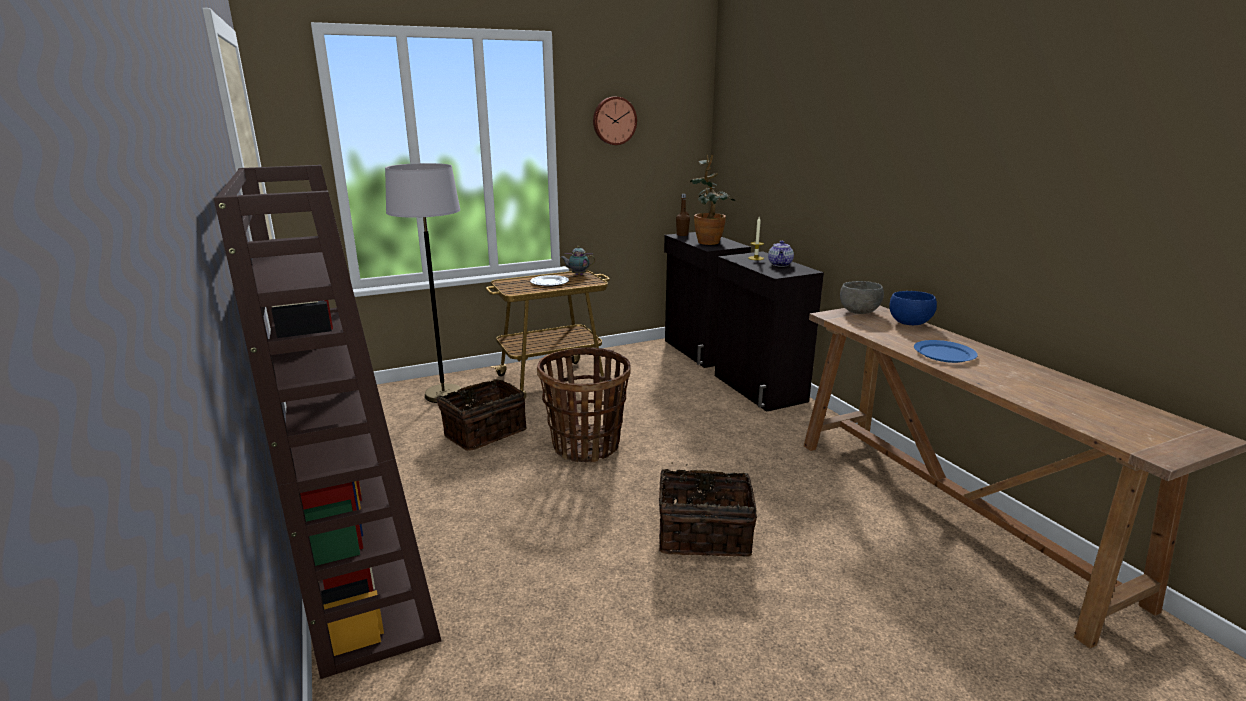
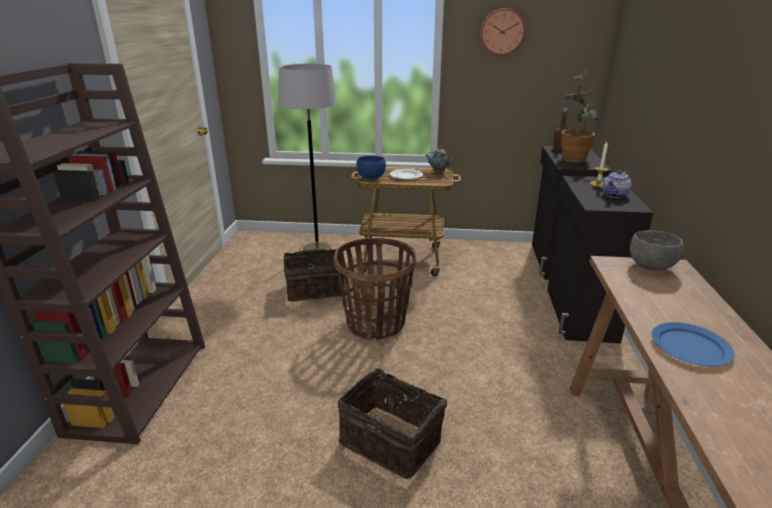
camera: 30 degrees right, 5 degrees up
blue bowl [889,291,937,325] -> blue bowl moved to [356,156,386,179]

